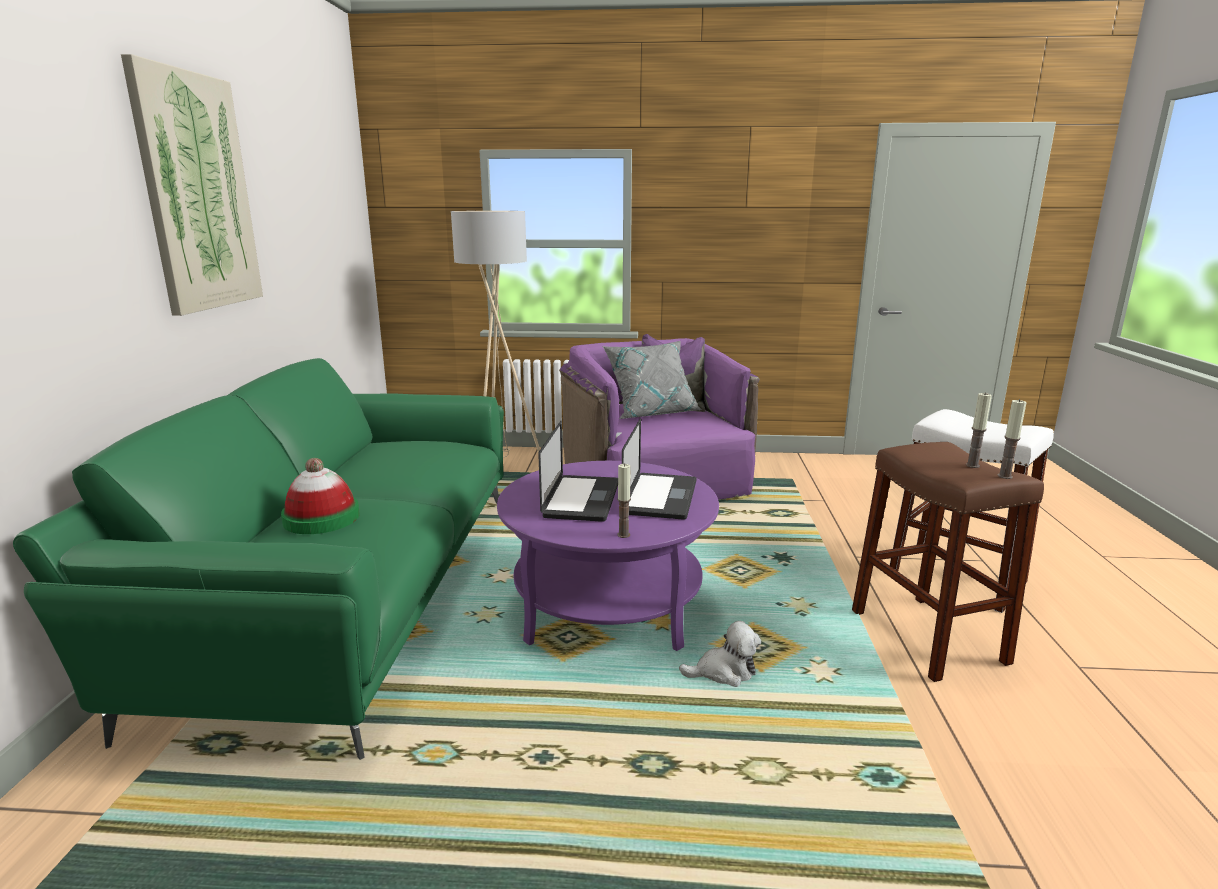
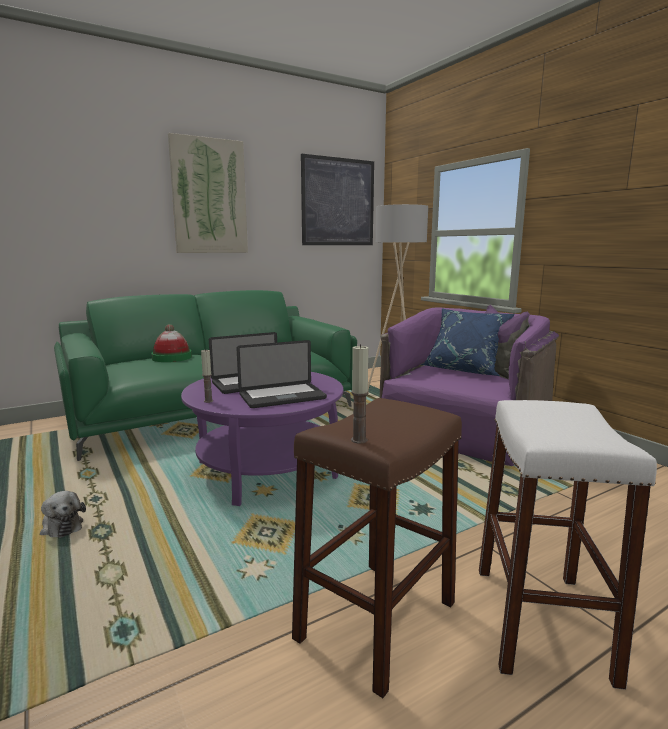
camera: 55 degrees right, 5 degrees down
grey pillow [602,341,703,419] -> blue pillow [421,308,515,376]
plush toy [679,621,761,687] -> plush toy moved to [40,491,86,538]
candle [966,392,992,468] -> none
none -> picture [301,154,374,245]

